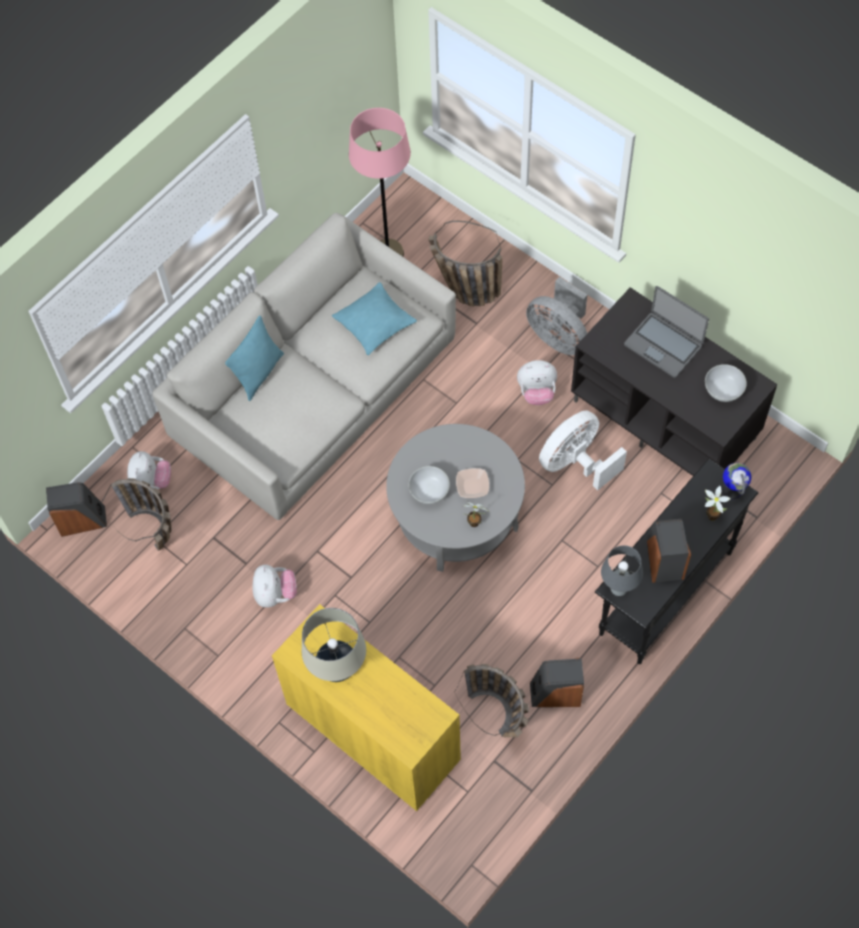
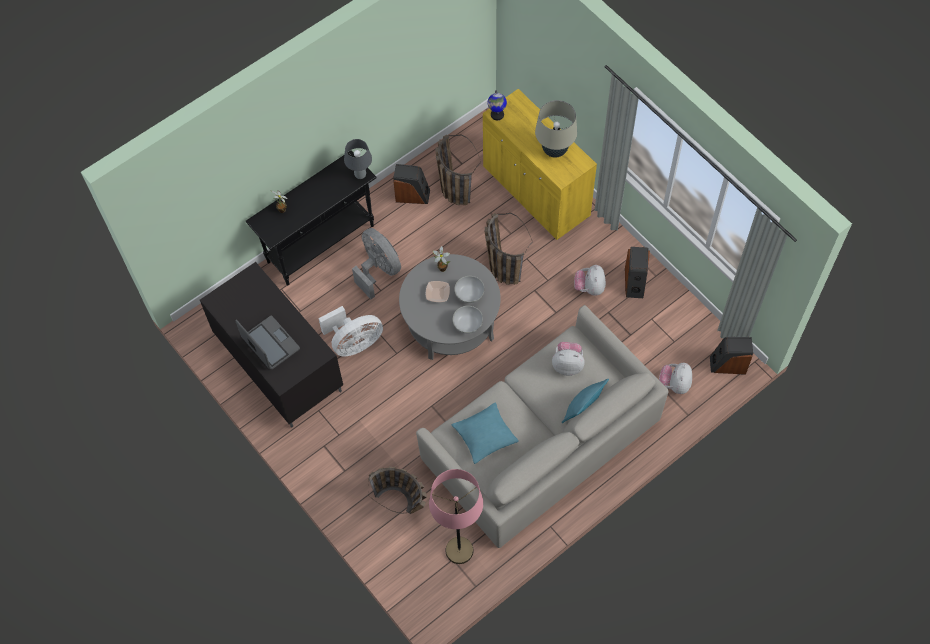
camera: 170 degrees left, 0 degrees up
basket [100,478,172,551] -> basket moved to [485,213,532,285]
plush toy [517,360,557,405] -> plush toy moved to [552,342,585,376]
grey fan [526,277,587,355] -> grey fan moved to [352,228,401,299]
speaker [647,518,691,583] -> speaker moved to [625,247,650,298]
white bowl [705,364,747,402] -> white bowl moved to [453,306,483,334]
globe [723,463,751,499] -> globe moved to [488,90,507,120]

